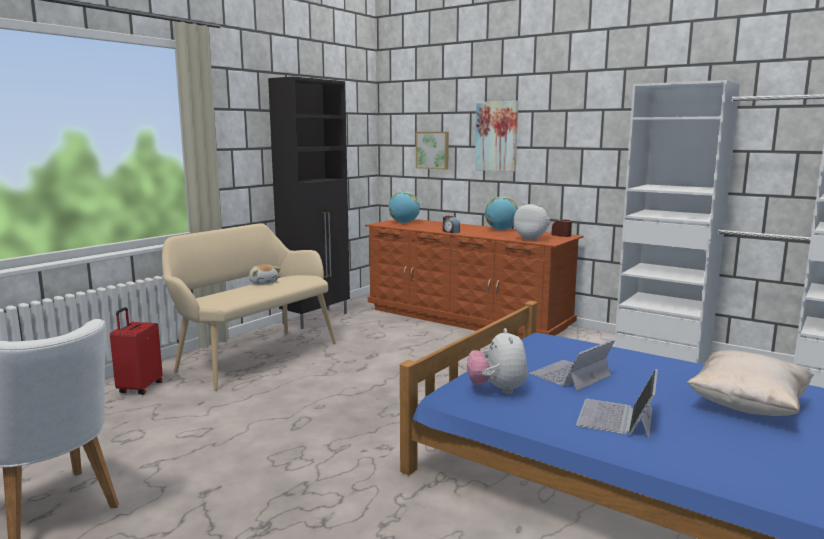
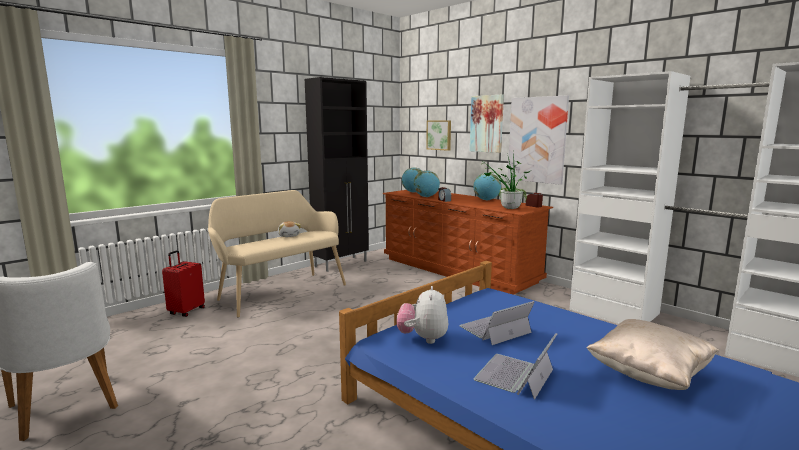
camera: 10 degrees right, 0 degrees up
plush toy [514,202,550,241] -> potted plant [481,153,532,209]
none -> globe [414,170,440,197]
none -> picture [508,95,569,185]

